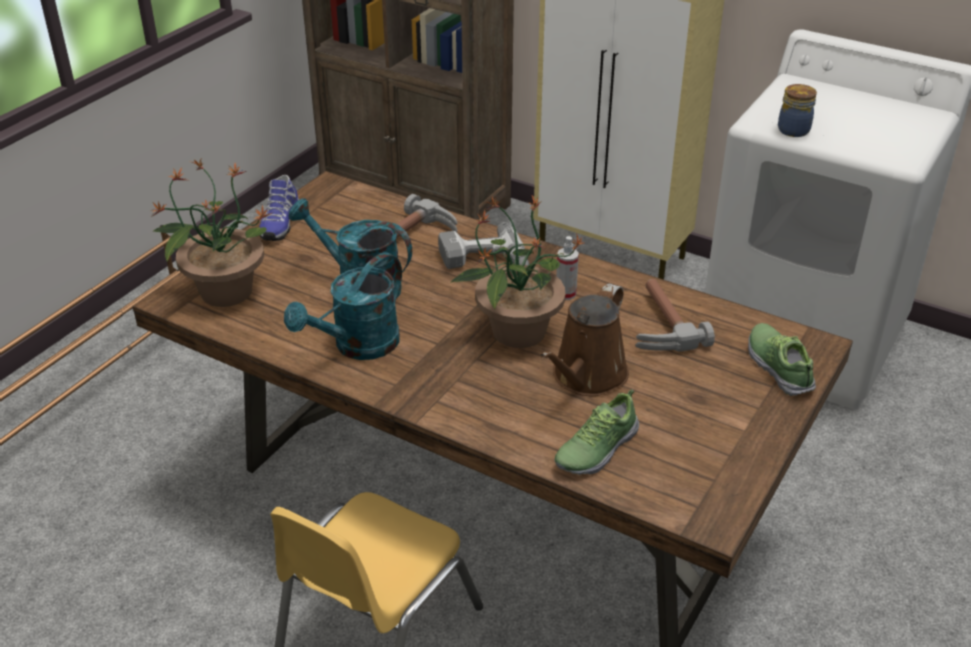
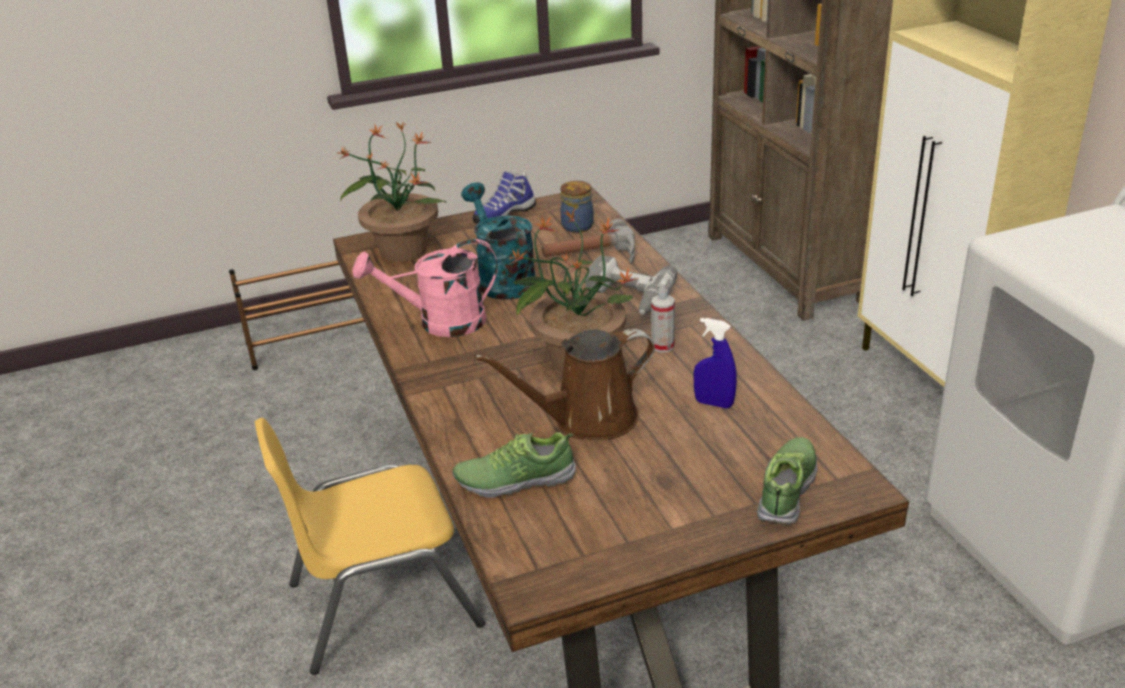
camera: 40 degrees right, 5 degrees down
turquoise watering can [284,252,402,360] -> pink watering can [352,239,498,337]
hammer [635,279,715,352] -> blue spray bottle [694,318,737,408]
jar [778,84,817,137] -> jar moved to [560,181,594,233]

